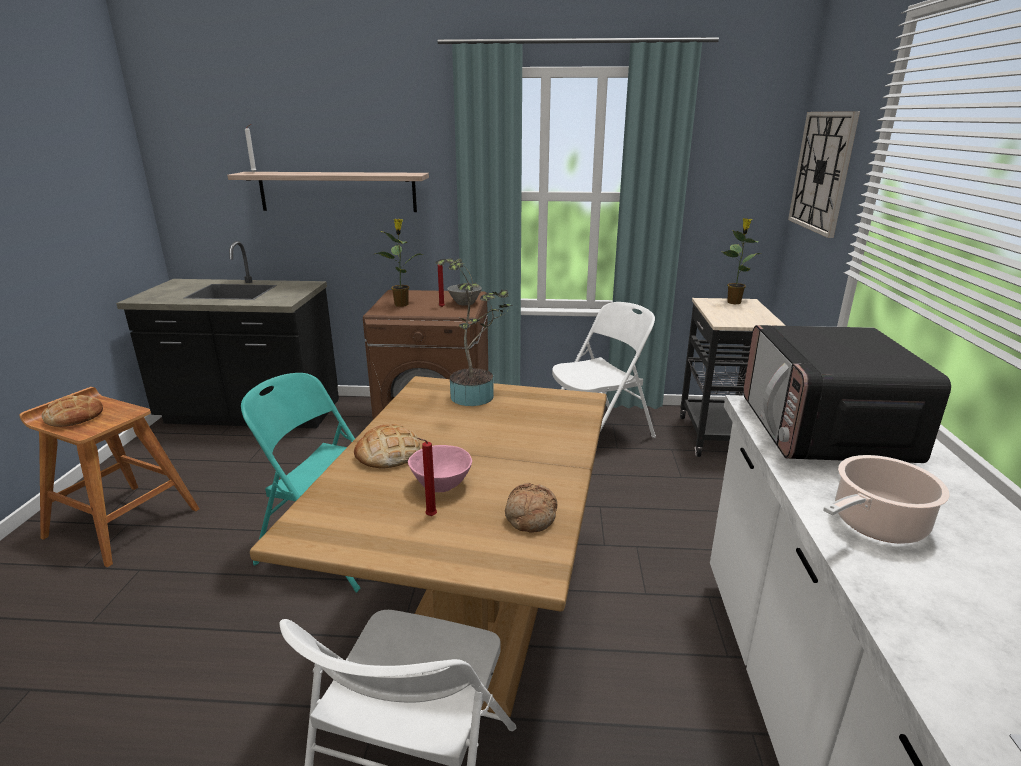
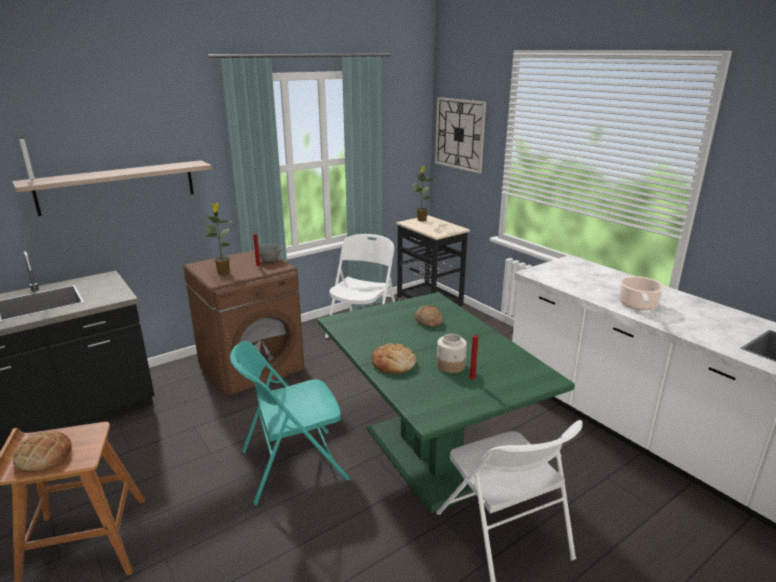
camera: 40 degrees left, 0 degrees up
brown dining table [250,376,607,717] -> green dining table [317,292,575,514]
pink bowl [408,445,472,492] -> jar [437,334,467,373]
potted plant [435,258,514,406] -> none
bread [505,483,557,533] -> bread moved to [415,305,443,327]
microwave [743,325,951,463] -> none

